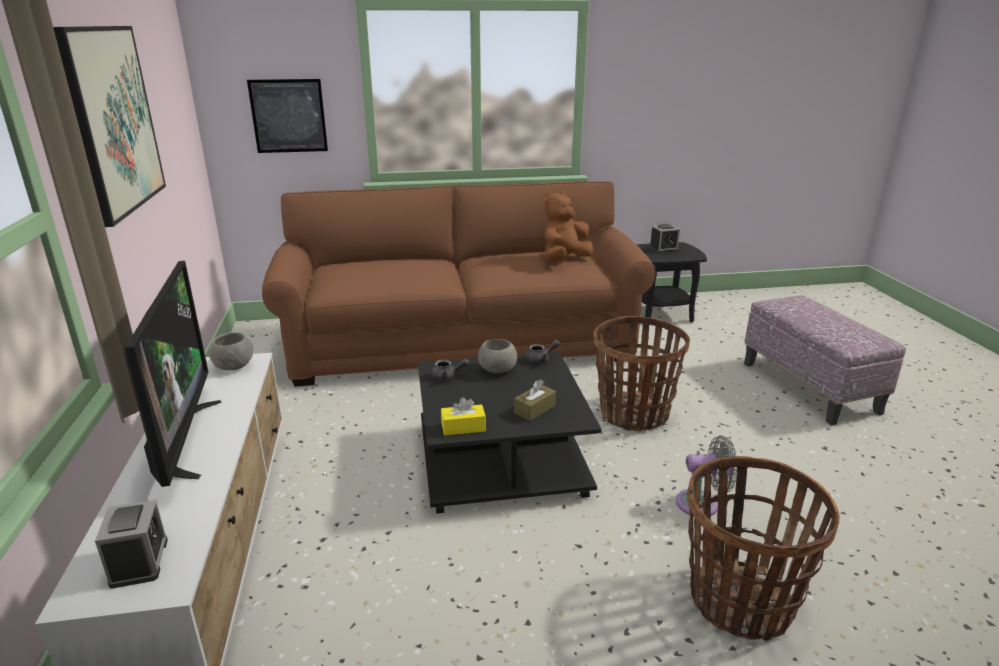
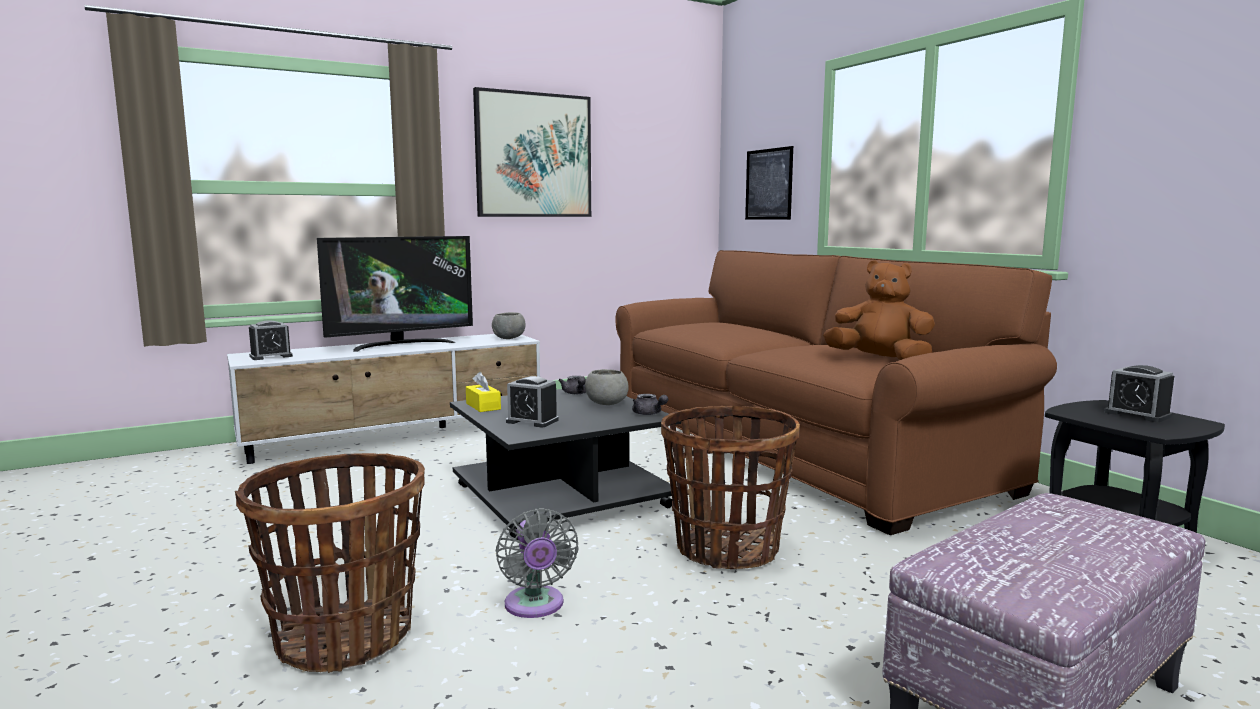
camera: 70 degrees right, 15 degrees down
brown tissue box [514,380,556,421] -> alarm clock [506,376,559,427]

